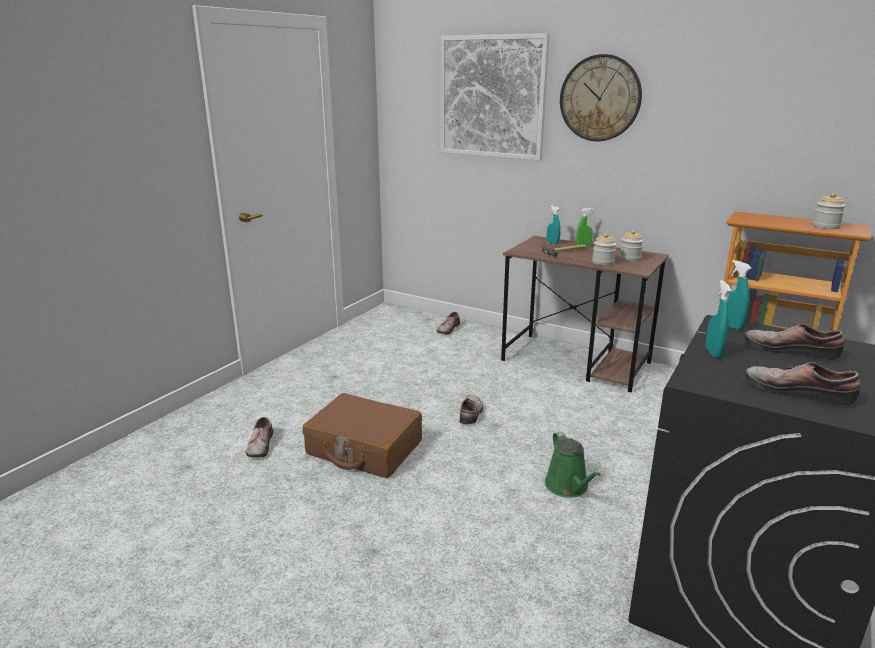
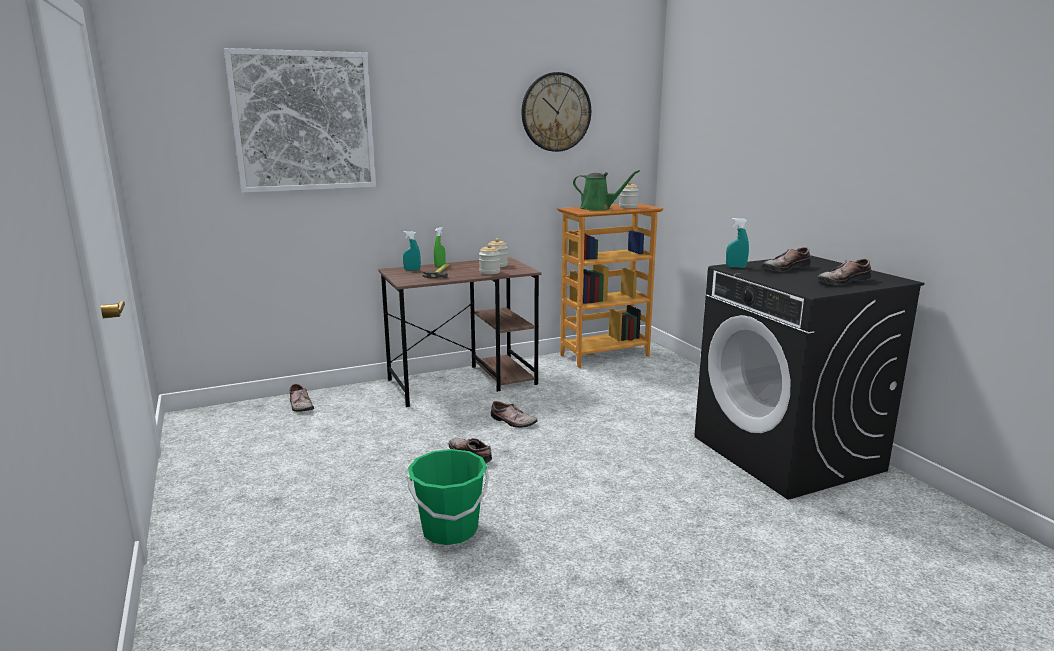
camera: 55 degrees left, 5 degrees down
shoe [246,417,273,457] -> shoe moved to [491,401,537,428]
brown suitcase [303,393,422,478] -> green bucket [407,449,489,545]
green watering can [545,431,601,498] -> green watering can moved to [573,170,640,211]
wall clock [560,54,642,141] -> wall clock moved to [522,72,591,152]
turquoise spray bottle [705,280,731,358] -> none

